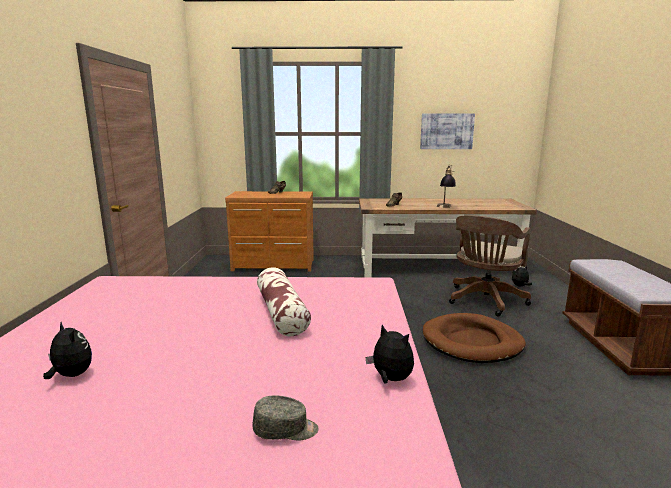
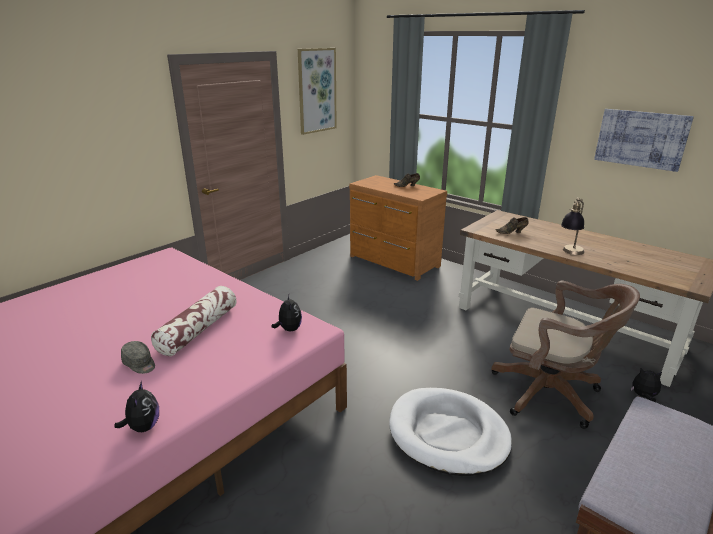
camera: 40 degrees right, 10 degrees up
plush toy [43,322,92,379] -> plush toy moved to [272,295,302,331]
grey cap [252,396,319,440] -> grey cap moved to [121,341,155,374]
brown dog bed [423,313,526,363] -> white dog bed [389,388,512,476]
brown office chair [449,215,531,317] -> brown office chair turned 135 degrees counterclockwise [491,281,640,429]
none -> picture [298,48,337,135]

